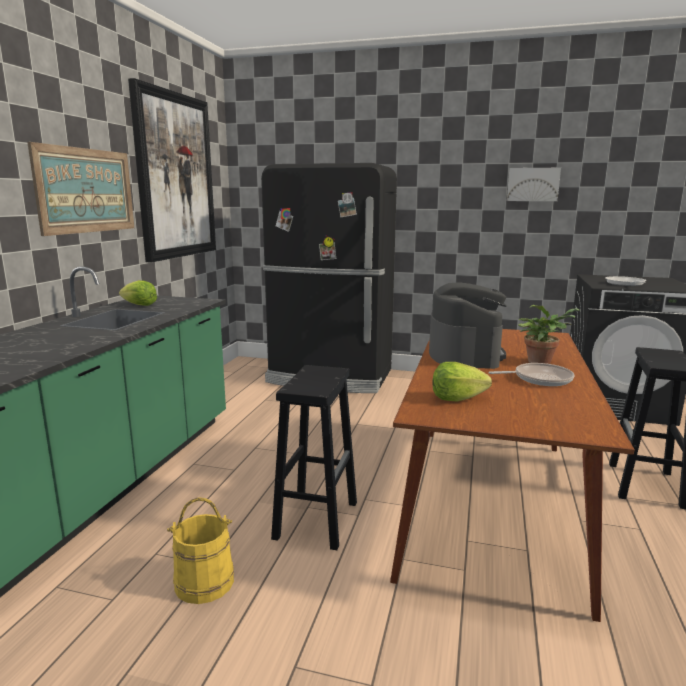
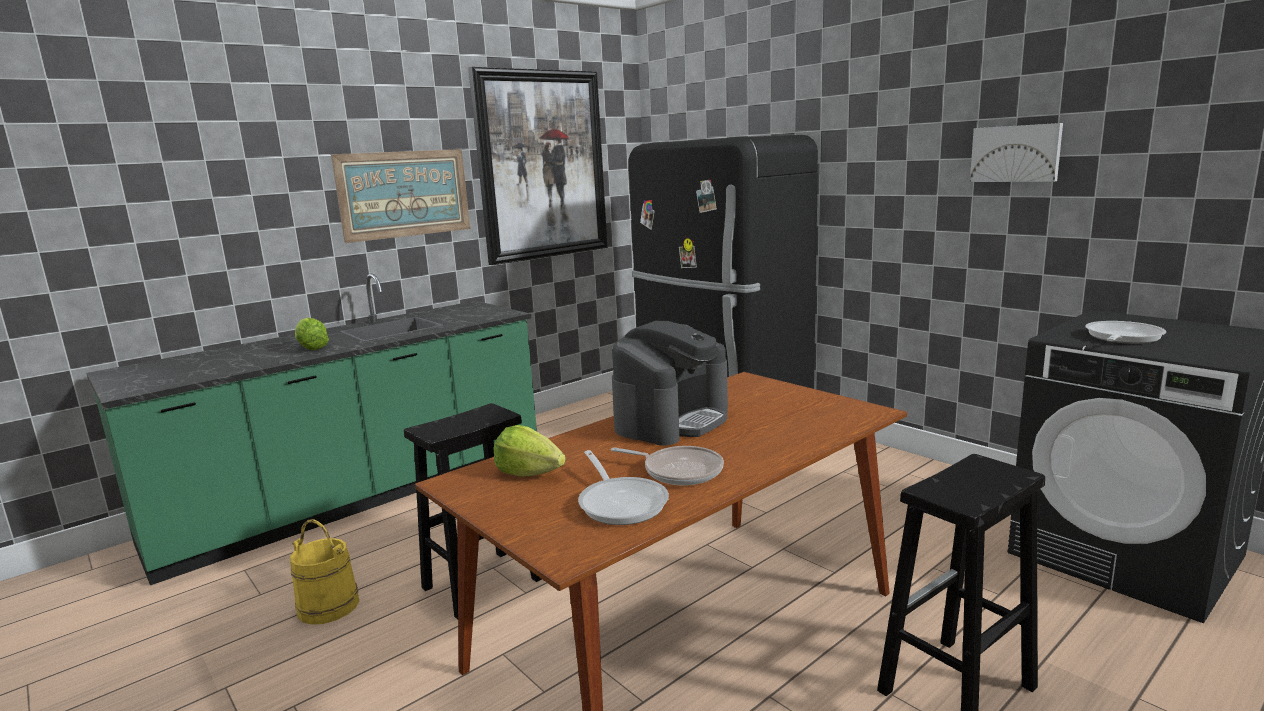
camera: 35 degrees right, 0 degrees up
lettuce [119,280,157,306] -> lettuce moved to [295,318,329,350]
potted plant [518,305,581,364] -> none
none -> frying pan [578,450,669,525]

